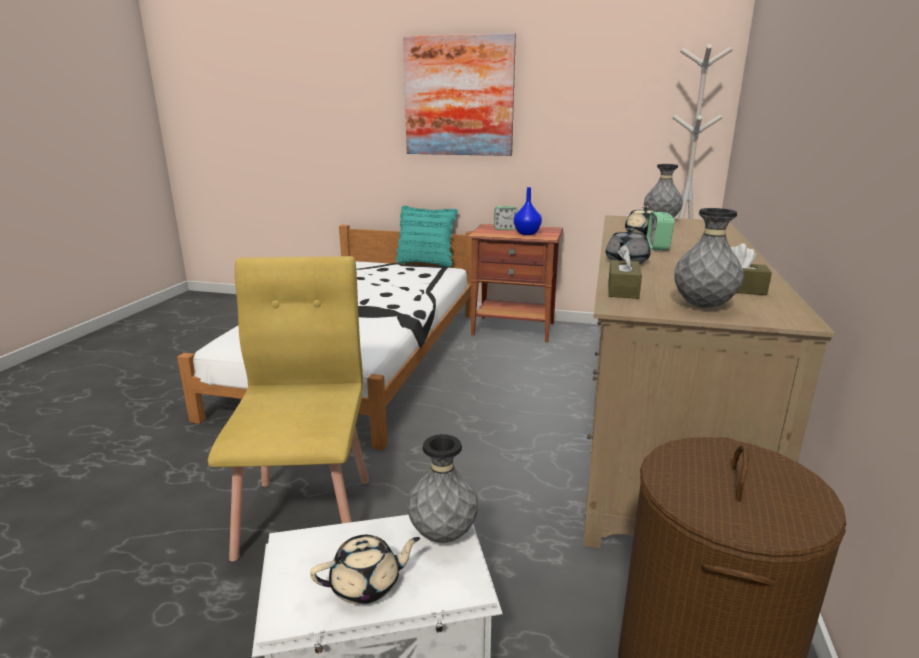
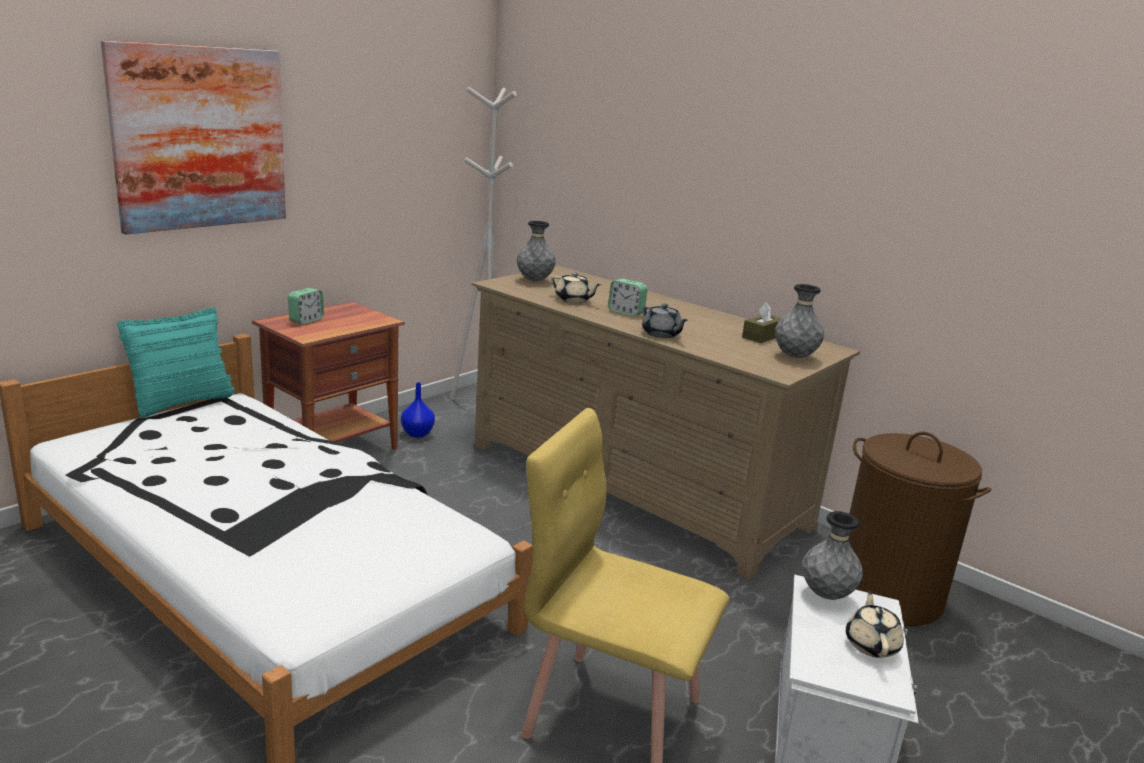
camera: 65 degrees left, 0 degrees up
blue vase [514,187,542,235] -> blue vase moved to [401,382,435,438]
brown tissue box [608,244,642,299] -> none

